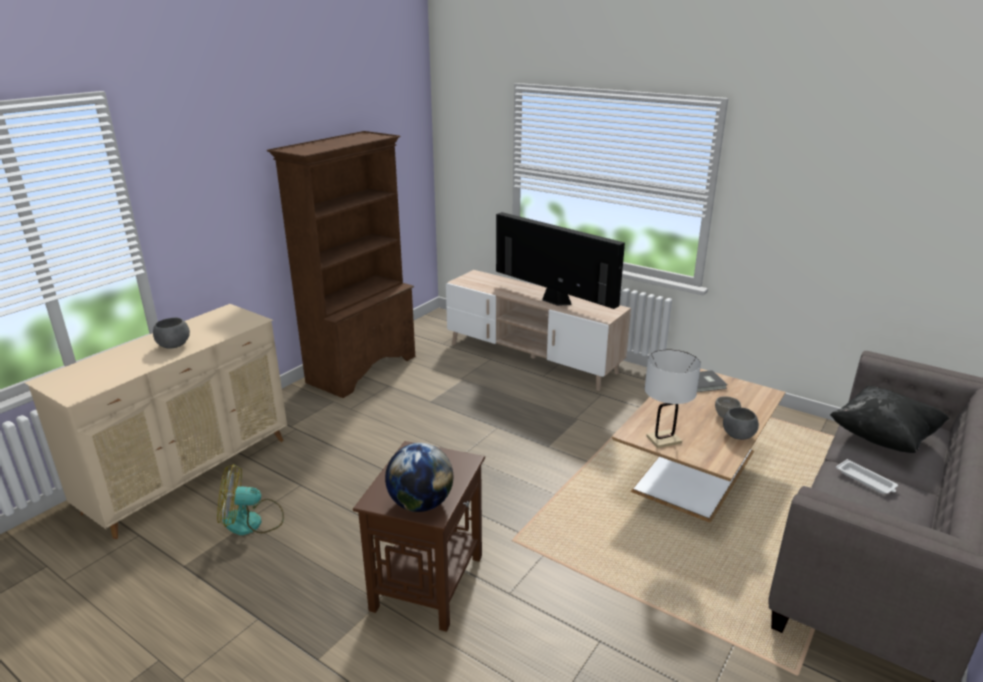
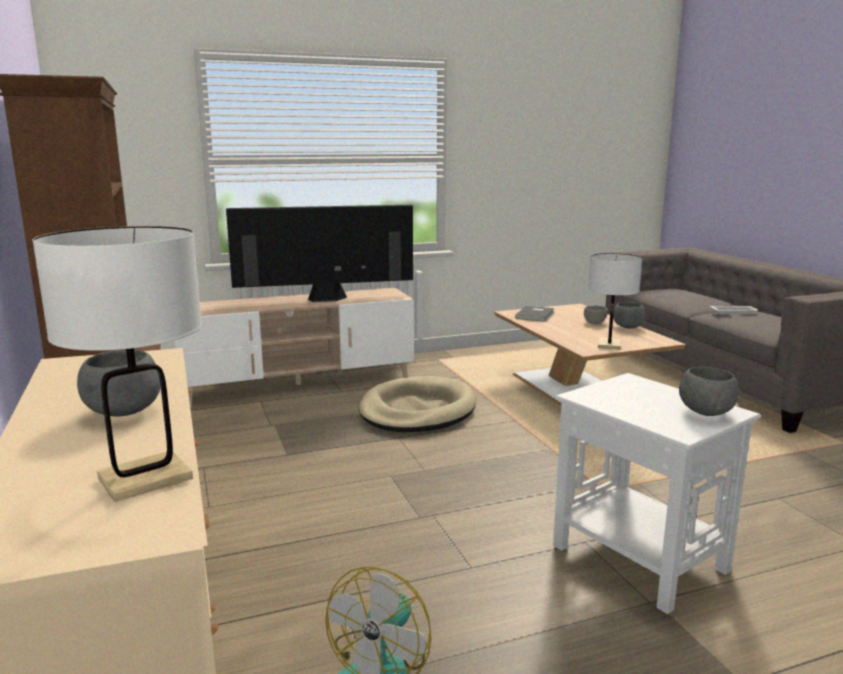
camera: 55 degrees left, 10 degrees down
brown side table [353,441,485,632] -> white side table [553,373,760,614]
globe [385,443,453,512] -> grey bowl [679,367,739,416]
black pillow [830,386,949,453] -> none
none -> white table lamp [32,226,202,502]
none -> beige dog bed [359,376,476,432]

